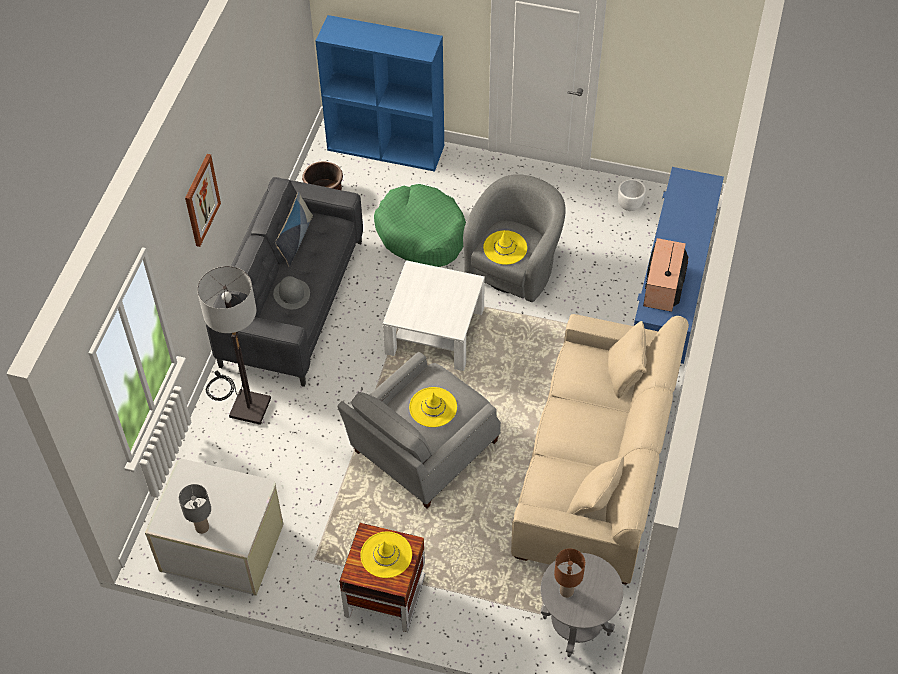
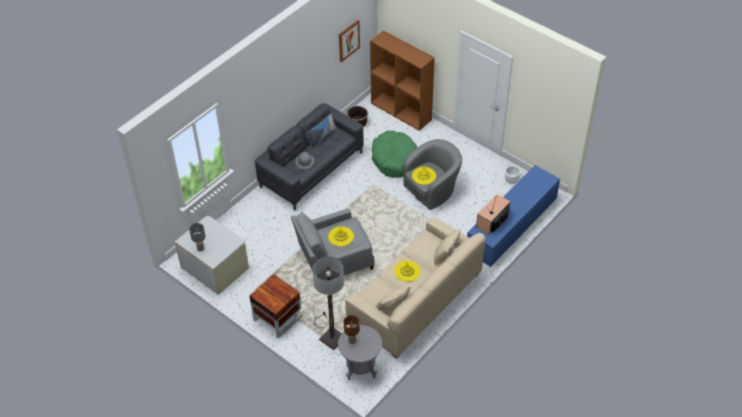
camera: 25 degrees right, 5 degrees down
picture [185,154,221,247] -> picture moved to [339,20,360,62]
floor lamp [197,266,271,425] -> floor lamp moved to [312,256,344,350]
blue bookcase [316,15,444,172] -> brown bookcase [370,30,435,131]
yellow hat [360,532,412,578] -> yellow hat moved to [394,260,421,282]
white coffee table [383,260,485,371] -> none

